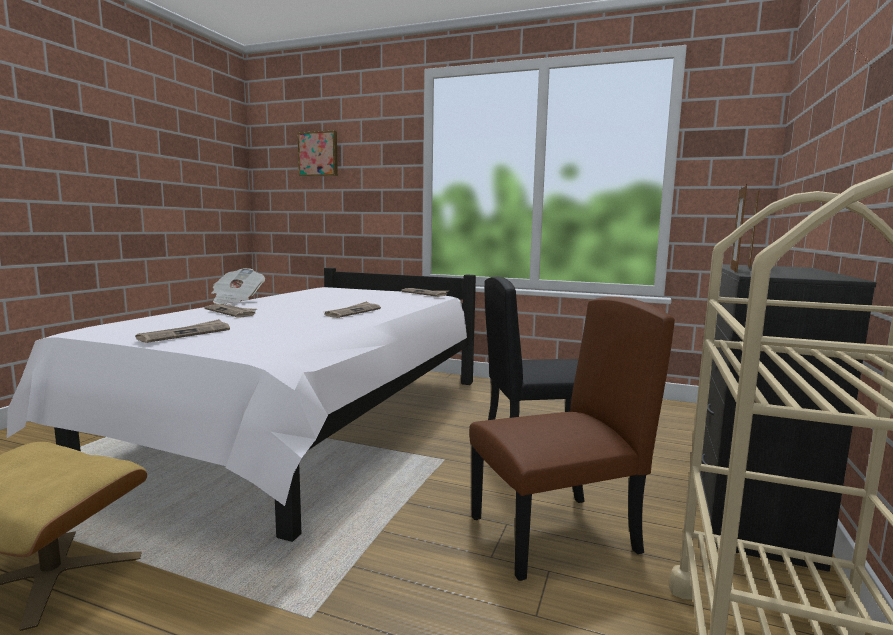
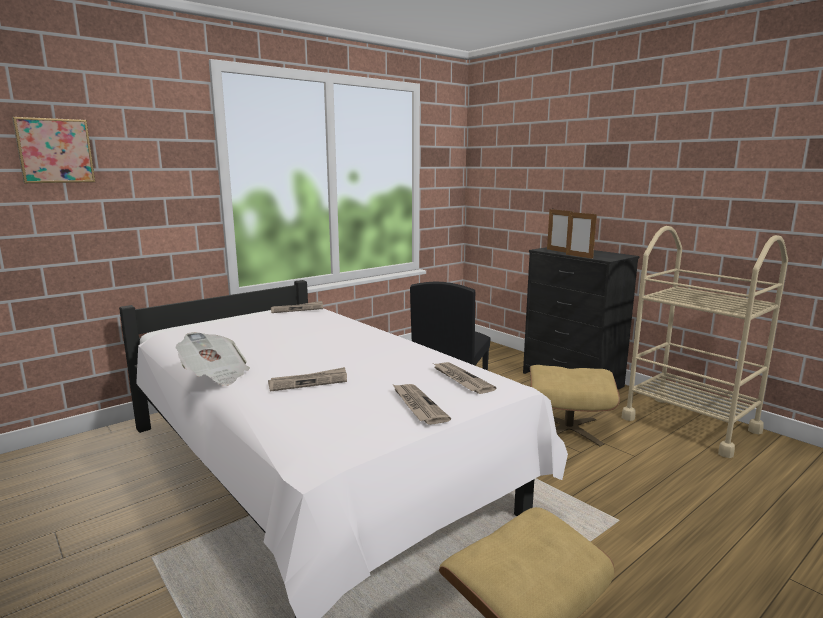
camera: 60 degrees left, 5 degrees up
newspaper [324,301,381,318] -> newspaper moved to [434,362,496,394]
brown chair [469,297,675,581] -> beige ottoman [530,365,620,447]

